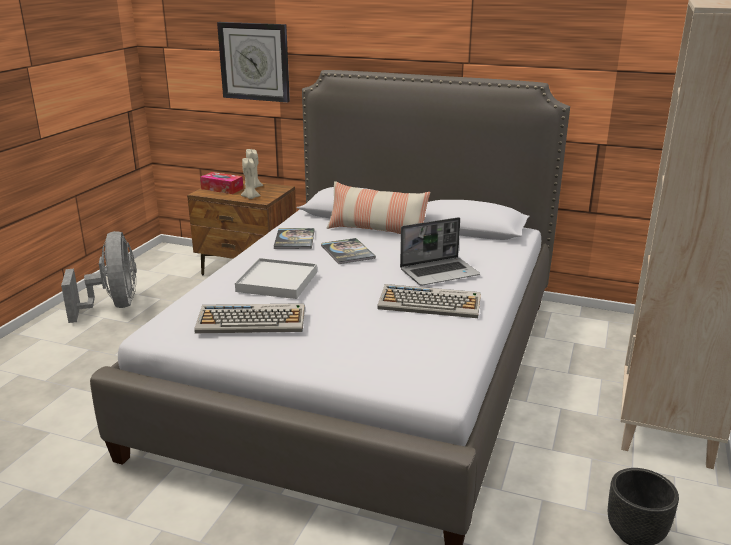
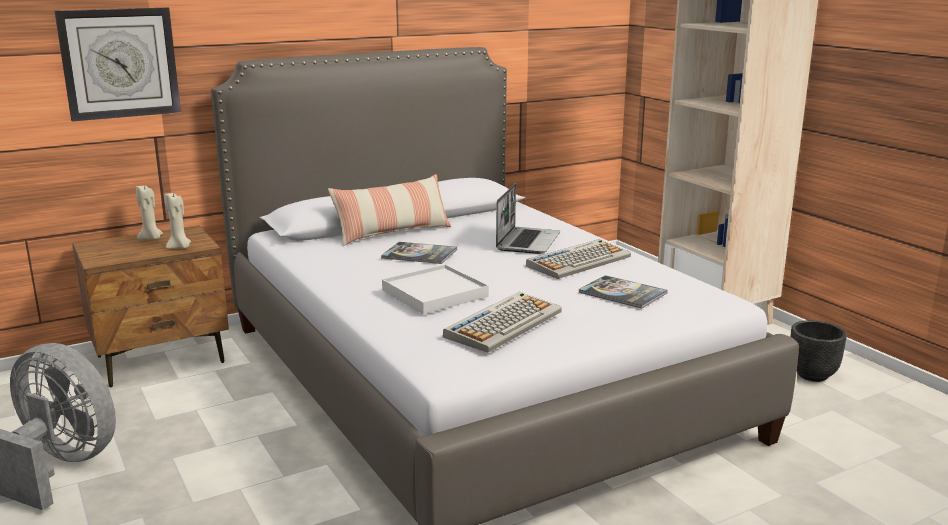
camera: 50 degrees left, 5 degrees down
tissue box [200,172,243,194] -> none
book [273,228,315,249] -> book moved to [578,275,668,309]

